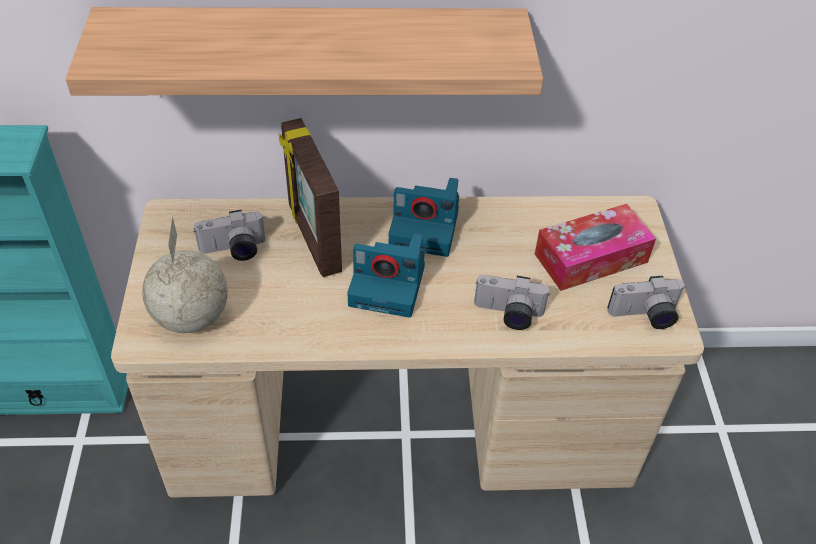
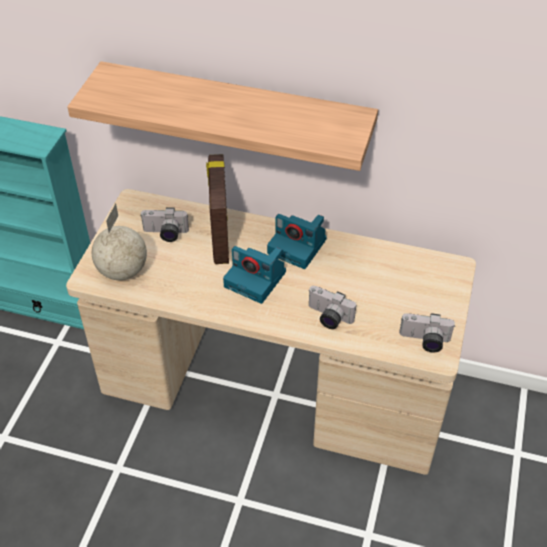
camera: 20 degrees right, 0 degrees up
tissue box [535,204,656,291] -> none

